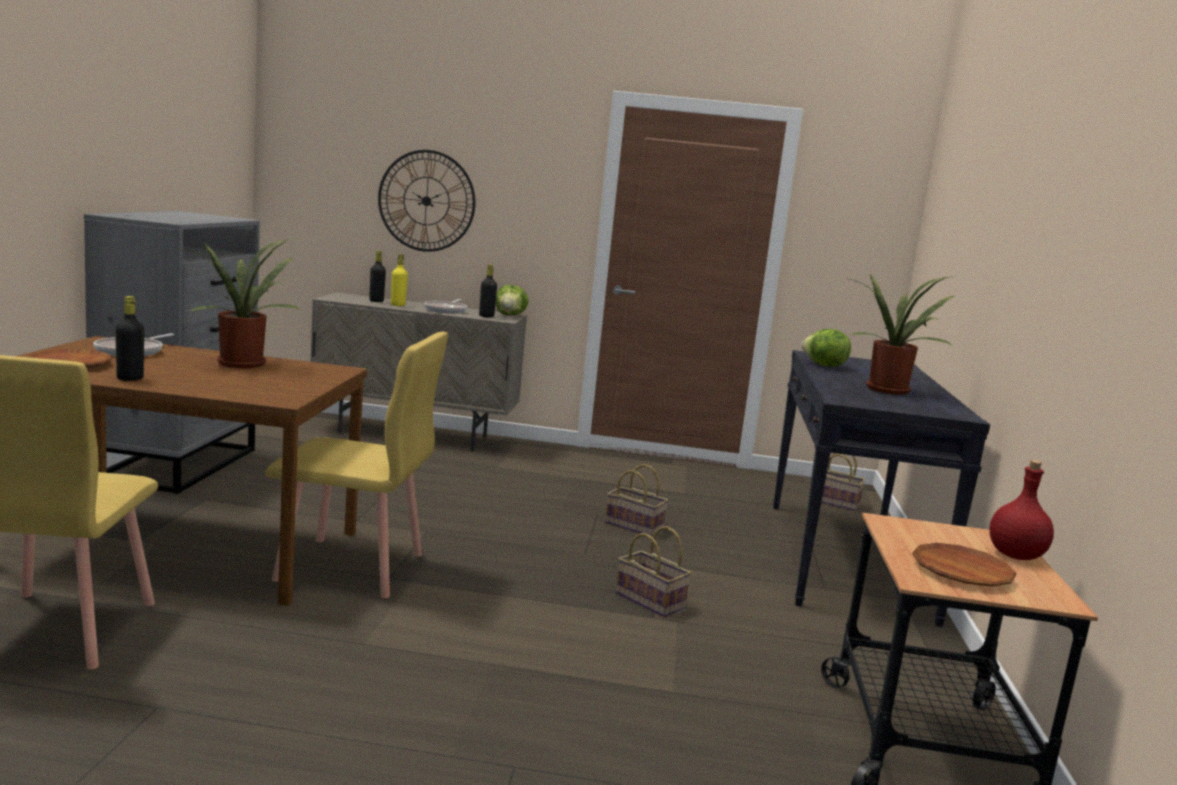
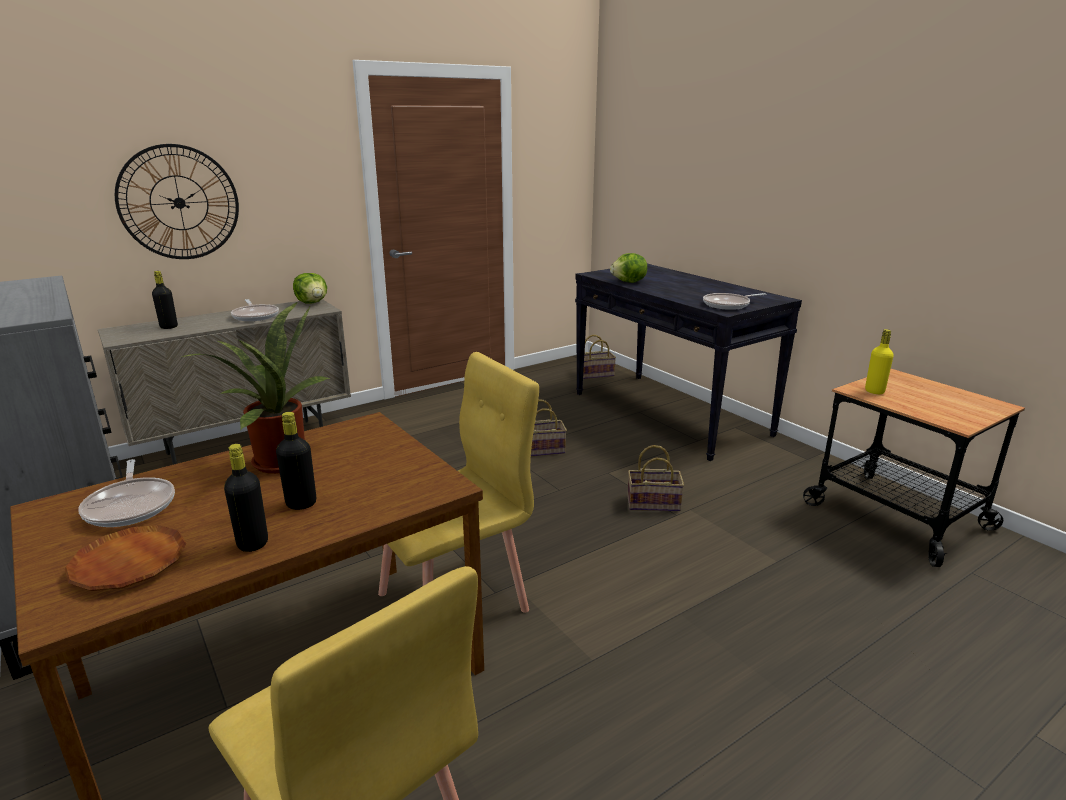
camera: 40 degrees left, 10 degrees up
yellow bottle [391,254,408,306] -> yellow bottle moved to [865,329,894,394]
black bottle [479,265,497,318] -> black bottle moved to [276,412,316,510]
potted plant [846,274,954,395] -> none
brown plate [912,543,1016,586] -> none
red bottle [989,460,1054,560] -> none
none -> frying pan [703,293,766,310]

